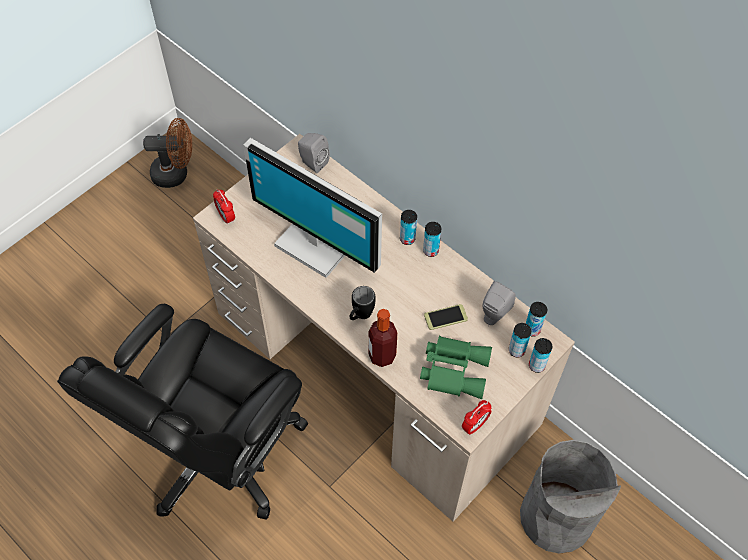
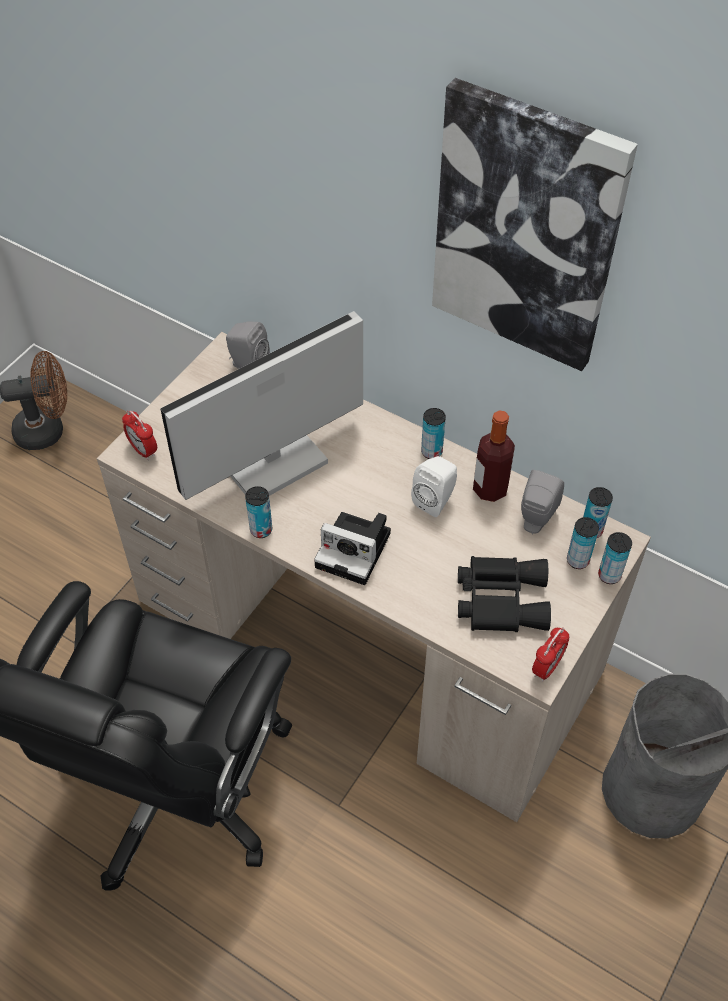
camera: 10 degrees left, 5 degrees down
monitor [243,138,382,278] -> monitor turned 120 degrees clockwise [160,311,363,500]
black mug [349,286,375,320] -> camera [314,512,391,585]
bottle [368,309,398,367] -> bottle moved to [473,410,515,502]
can [400,210,417,245] -> can moved to [245,486,272,538]
green binoculars [420,336,492,399] -> black binoculars [458,556,551,632]
phone [424,304,468,330] -> none
none -> white speaker [411,456,457,517]
none -> picture [432,78,638,371]

